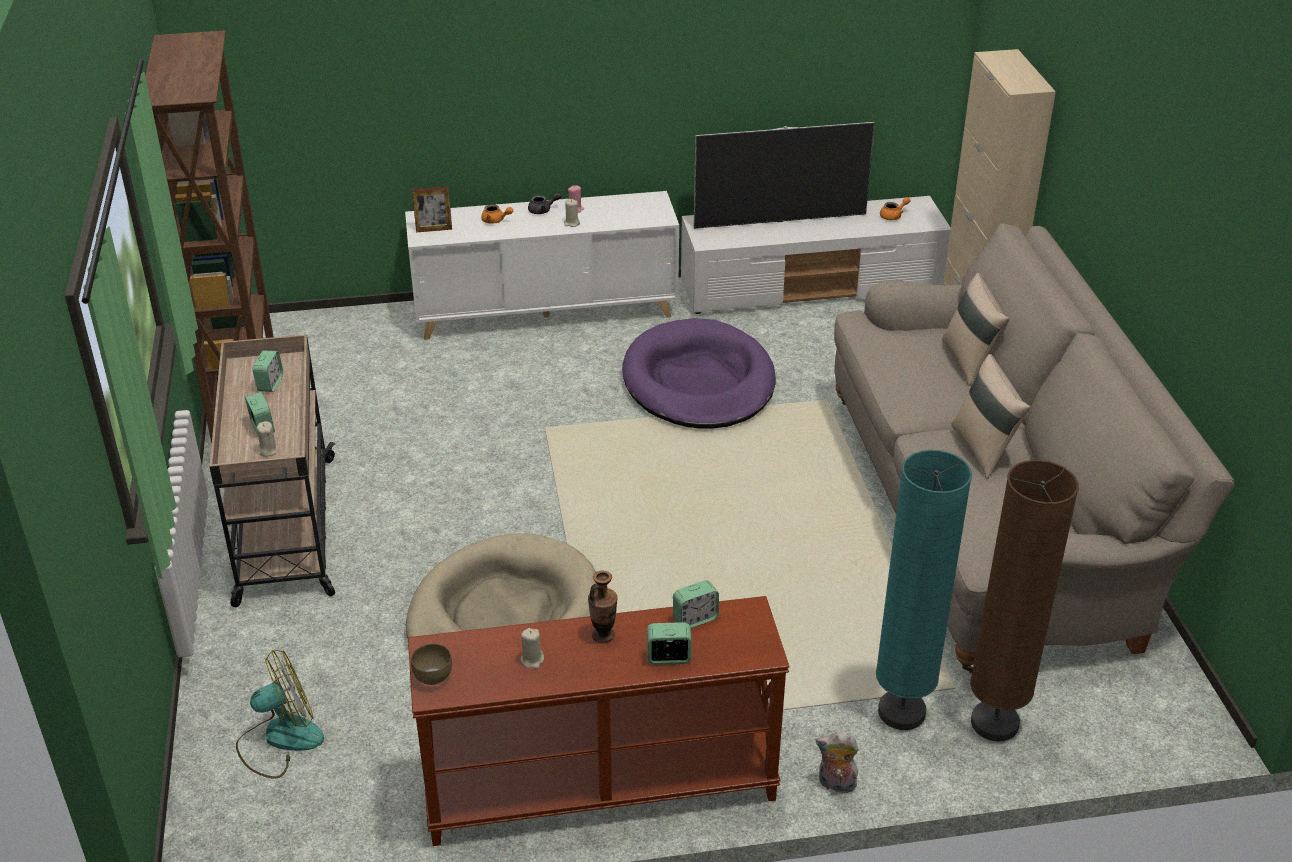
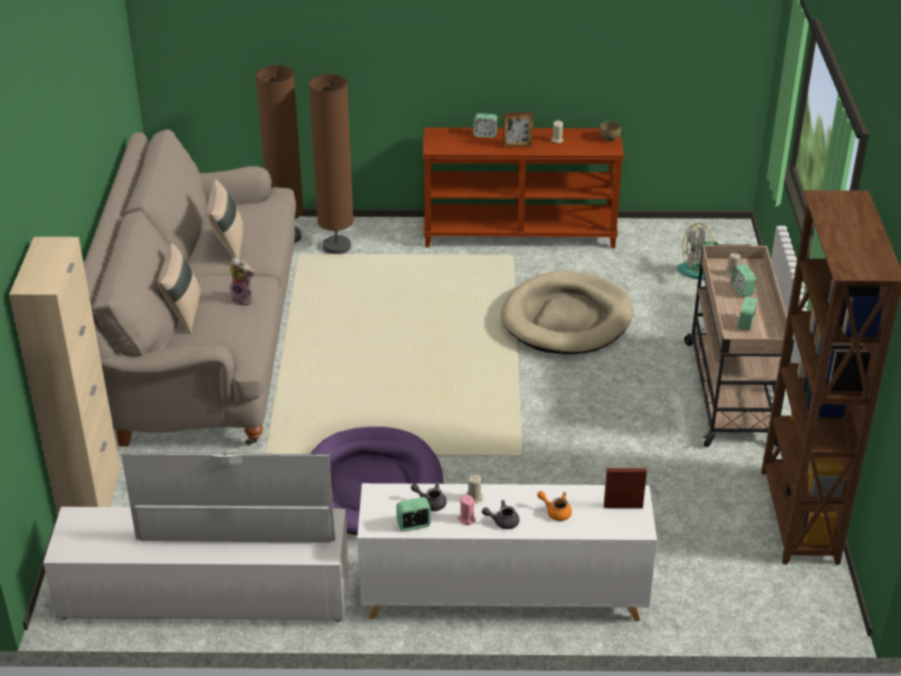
camera: 170 degrees left, 0 degrees up
vase [588,571,618,643] -> picture frame [503,112,533,148]
alarm clock [673,580,719,628] -> alarm clock moved to [396,497,431,532]
plush toy [816,732,859,793] -> plush toy moved to [230,258,254,306]
turquoise floor lamp [876,450,972,730] -> brown floor lamp [309,74,354,254]
orange teapot [880,197,911,220] -> none
none -> grey teapot [411,482,447,511]

